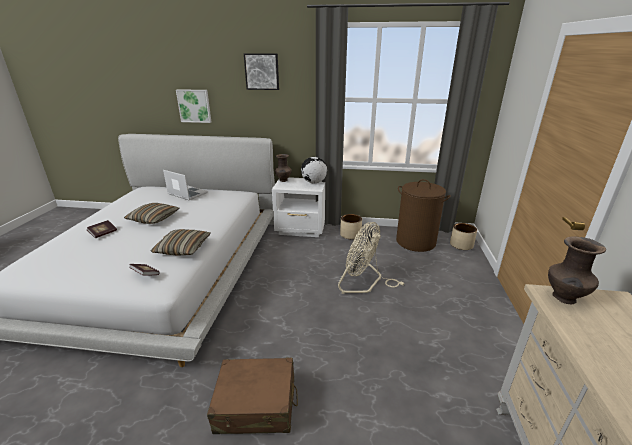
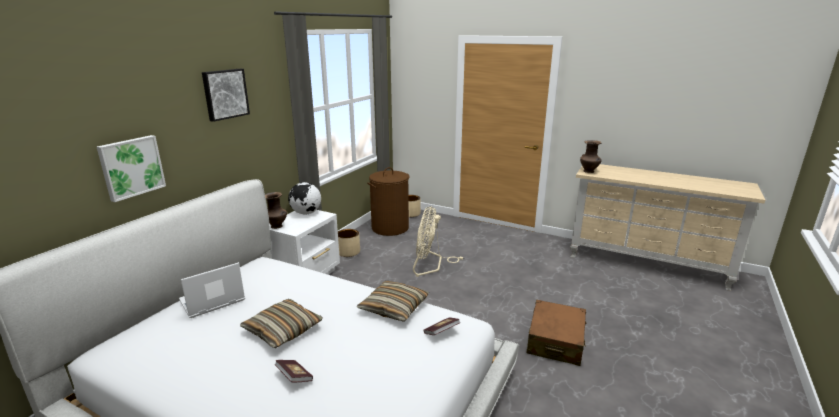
camera: 70 degrees left, 5 degrees down
beige fan [338,222,405,294] -> beige fan turned 45 degrees clockwise [413,206,464,277]

